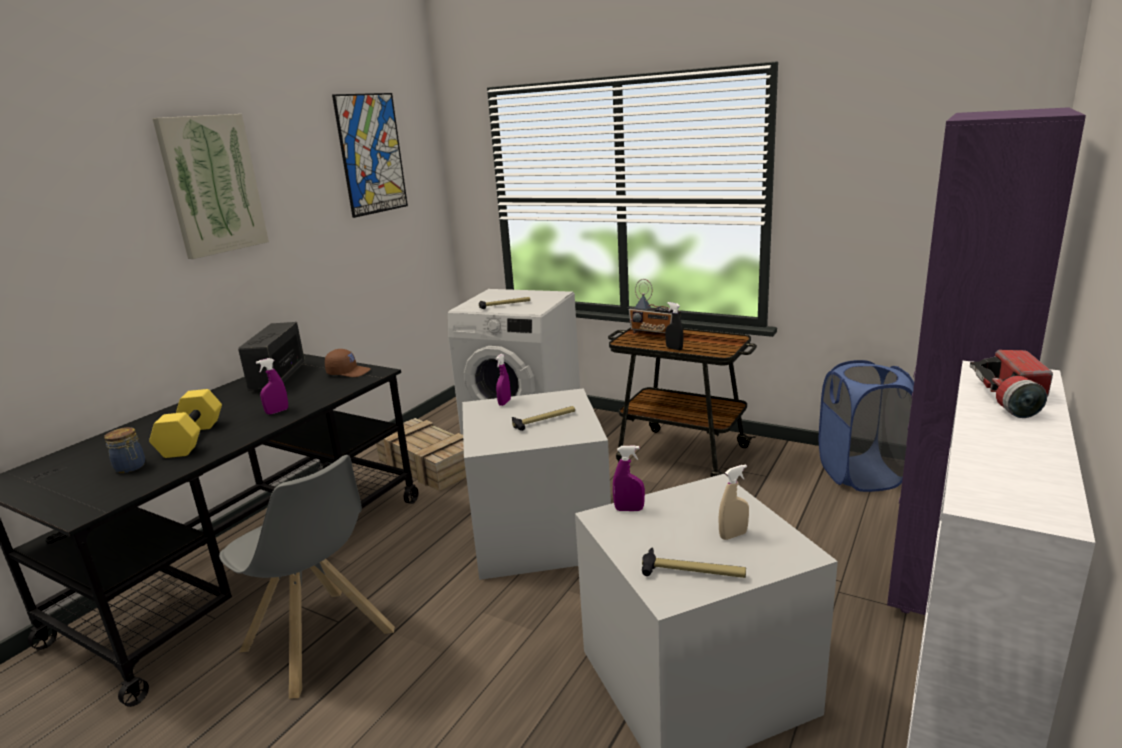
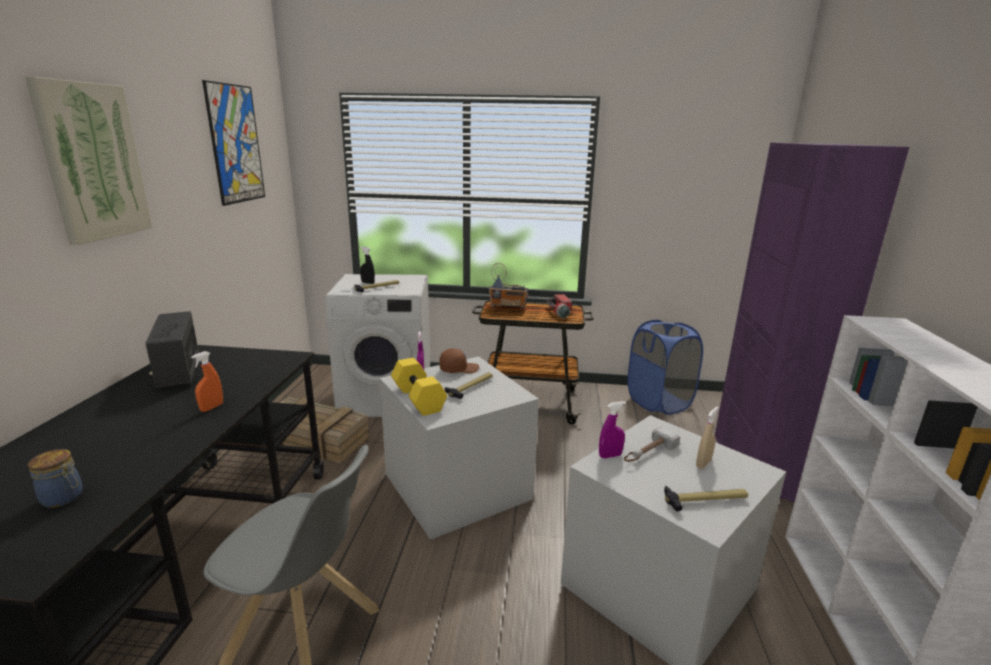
camera: 25 degrees left, 0 degrees up
yellow dumbbell [149,389,222,458] -> yellow dumbbell moved to [391,358,447,416]
purple spray bottle [256,358,288,415] -> orange spray bottle [191,351,223,412]
brown cap [325,349,371,377] -> brown cap moved to [439,348,479,373]
black spray bottle [665,302,684,350] -> black spray bottle moved to [360,247,375,284]
flashlight [970,350,1053,418] -> flashlight moved to [546,294,572,318]
none -> hammer [624,427,680,462]

